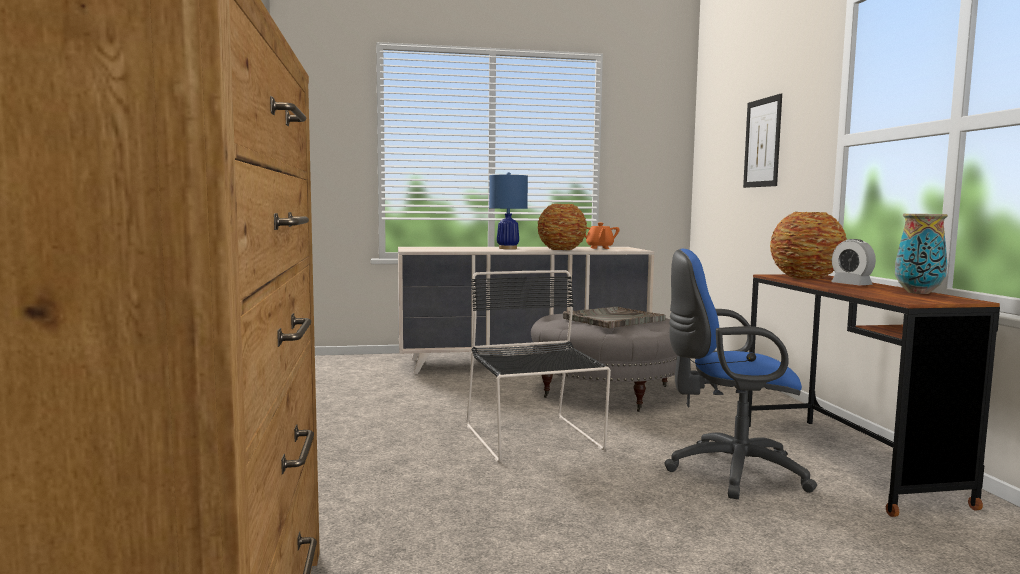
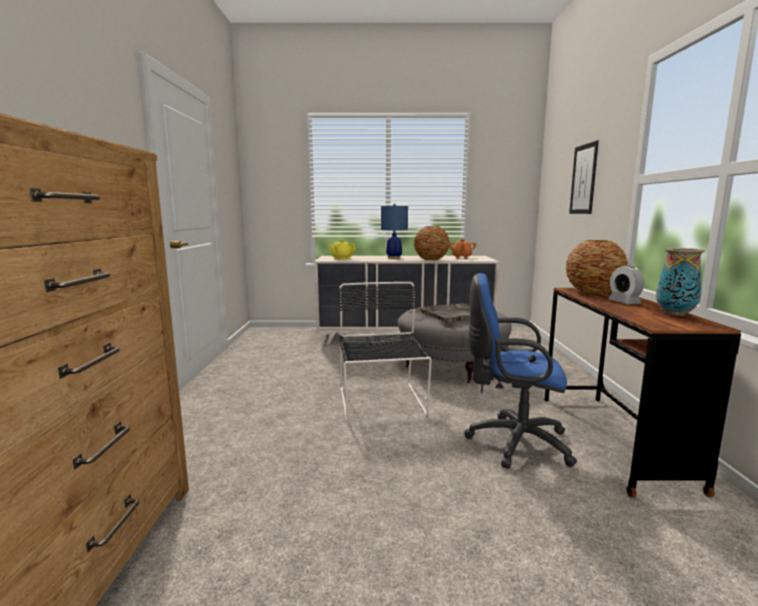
camera: 10 degrees right, 5 degrees up
none -> yellow teapot [328,240,356,260]

